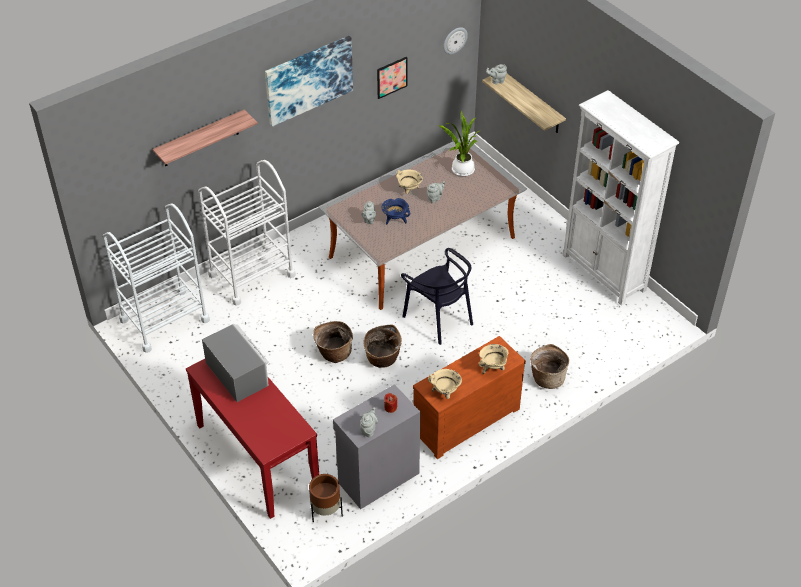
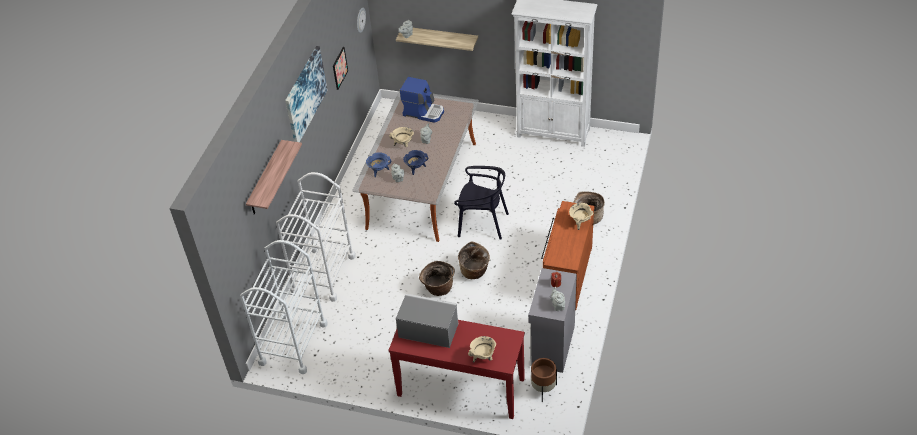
camera: 35 degrees left, 0 degrees up
beige cooking pot [428,369,462,399] -> beige cooking pot moved to [468,336,496,362]
potted plant [438,111,479,177] -> coffee machine [400,77,444,123]
none -> blue cooking pot [366,152,391,177]

